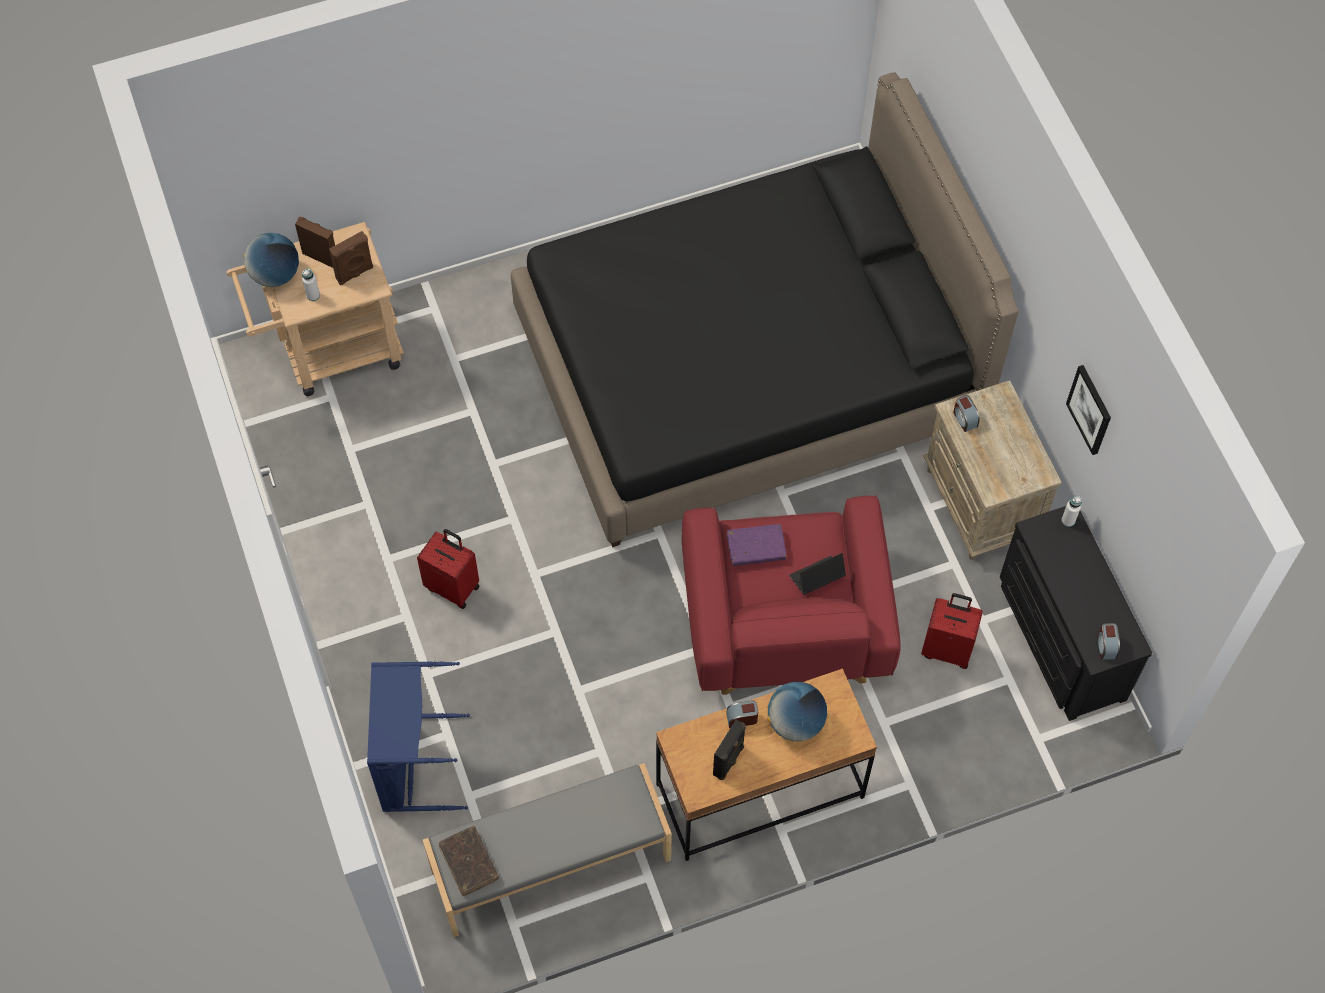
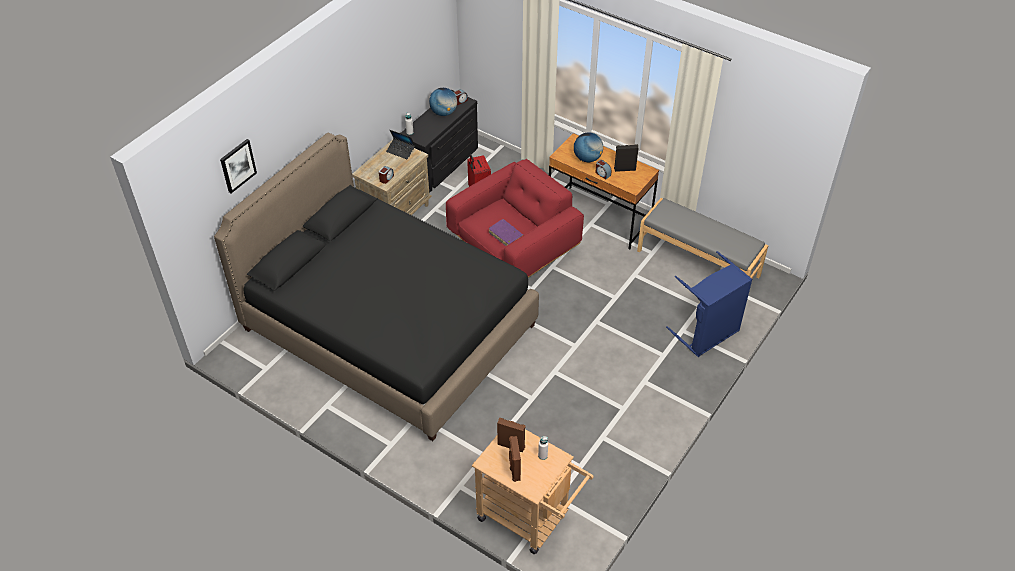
camera: 125 degrees left, 15 degrees down
globe [243,233,299,287] -> globe moved to [429,88,457,116]
red suitcase [417,529,480,609] -> none
brown book [439,826,499,896] -> none
laptop [789,553,846,595] -> laptop moved to [386,130,415,159]
picture [1066,365,1111,455] -> picture moved to [220,139,257,193]

